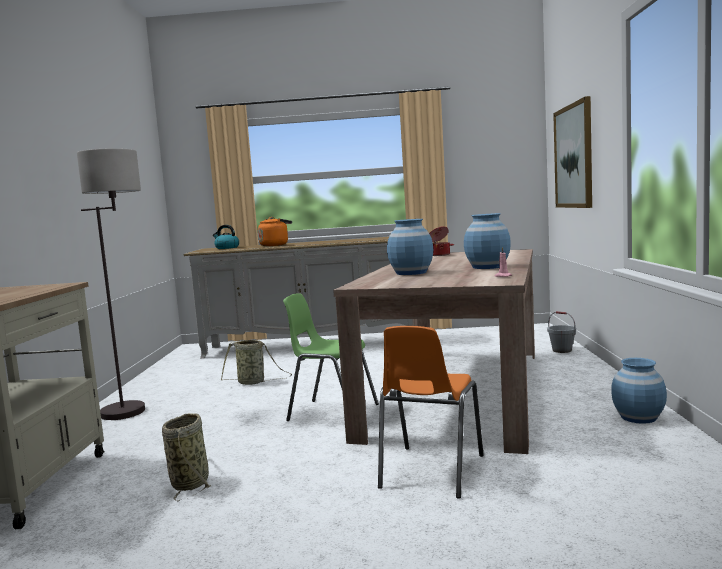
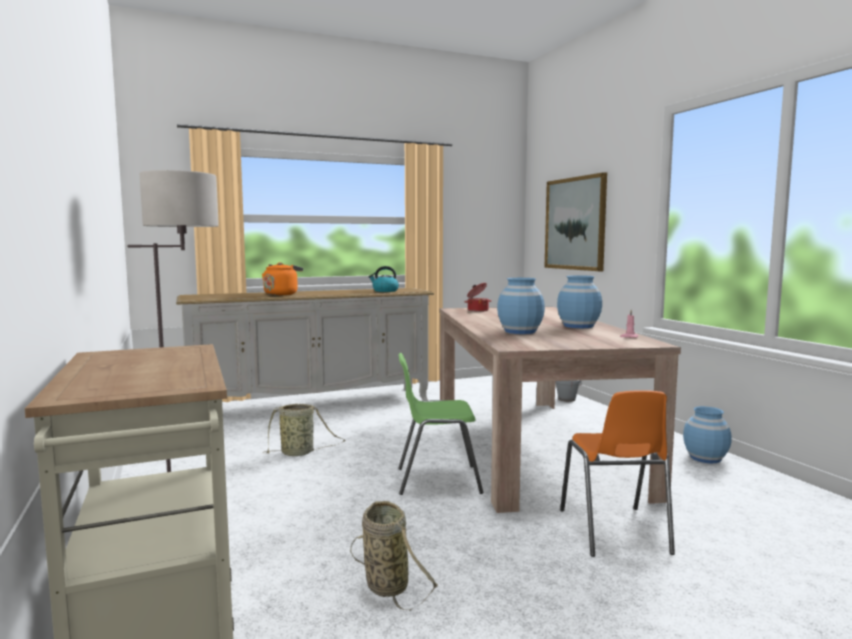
camera: 25 degrees left, 0 degrees up
kettle [213,225,239,249] -> kettle moved to [369,266,399,292]

